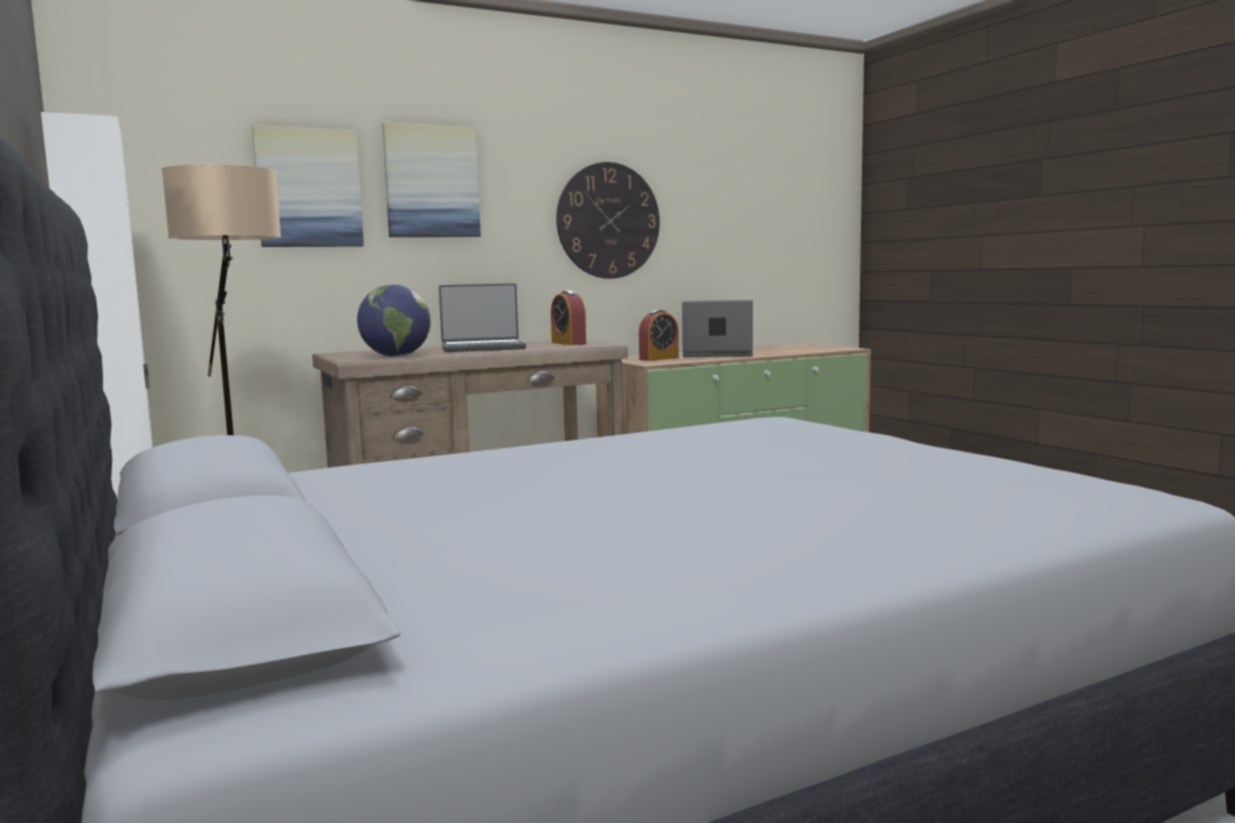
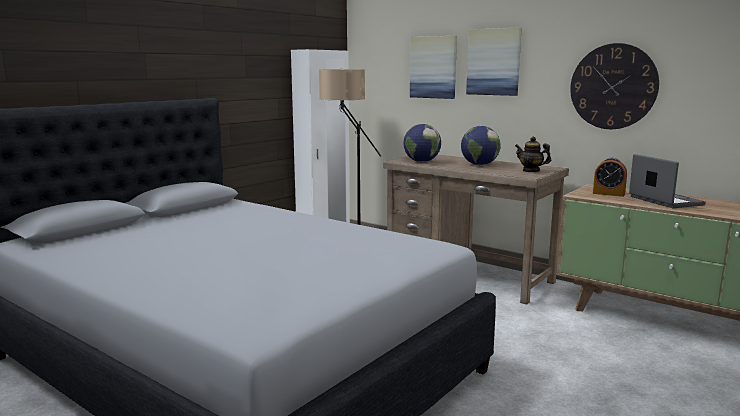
camera: 65 degrees right, 5 degrees up
laptop [439,283,526,352] -> globe [461,126,501,165]
alarm clock [551,291,586,345] -> teapot [515,137,551,172]

